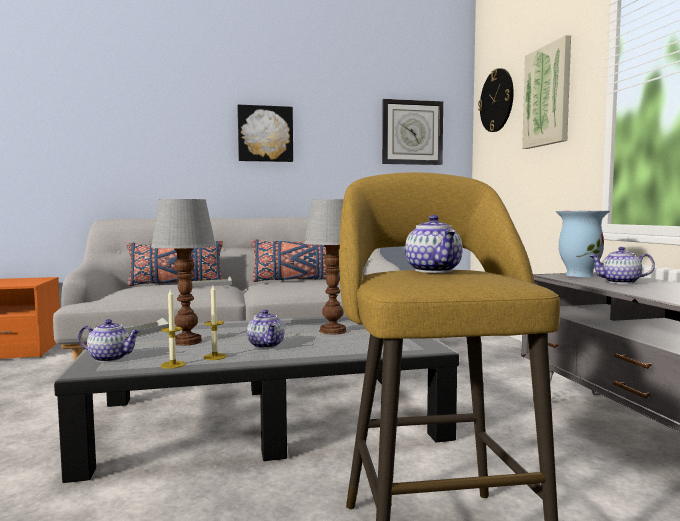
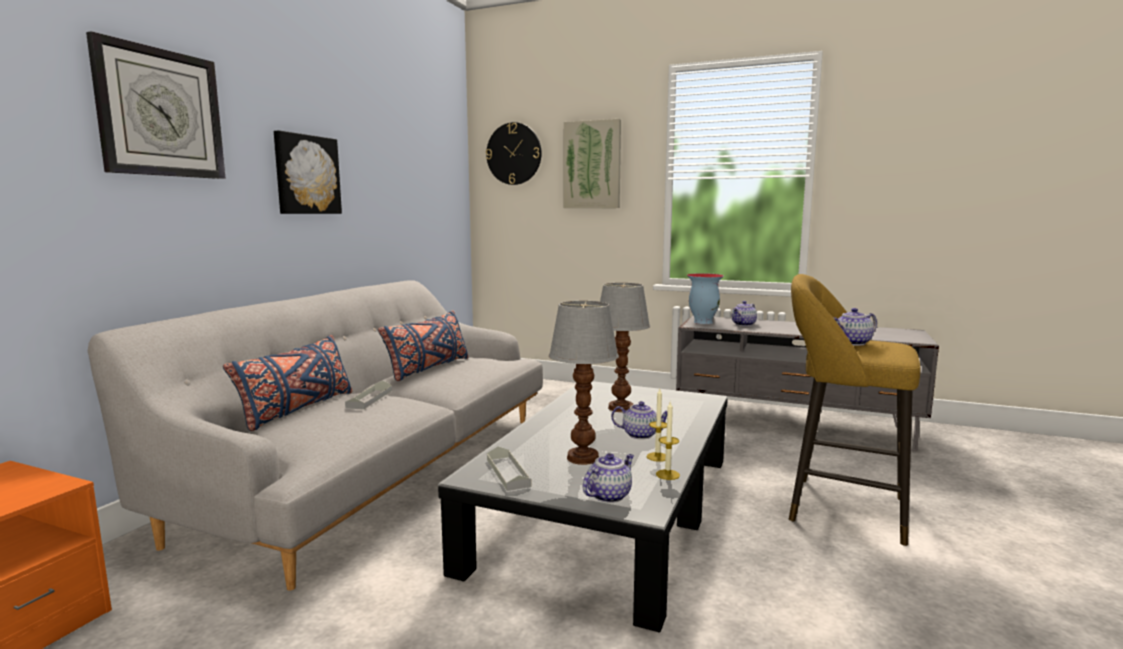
camera: 55 degrees left, 5 degrees up
wall clock [382,99,443,165] -> wall clock moved to [86,31,226,179]
teapot [405,215,463,273] -> teapot turned 135 degrees clockwise [834,308,877,346]

